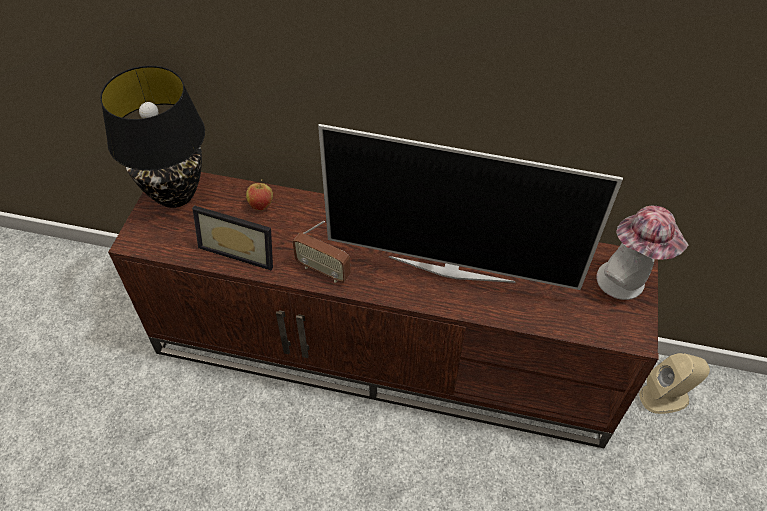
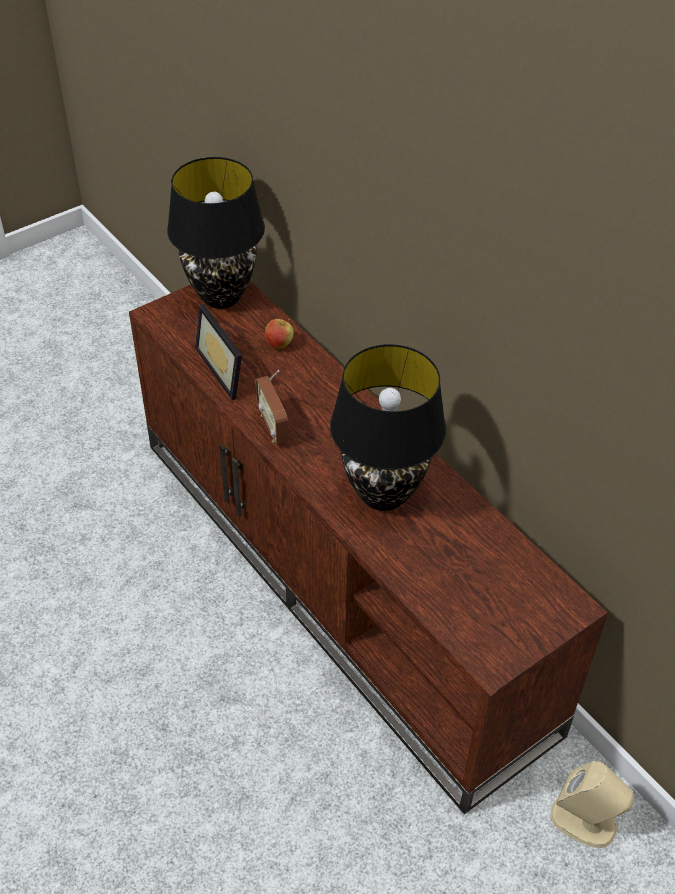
camera: 40 degrees right, 5 degrees down
television [318,124,623,290] -> black table lamp [330,344,446,511]
hat [596,206,688,300] -> none

